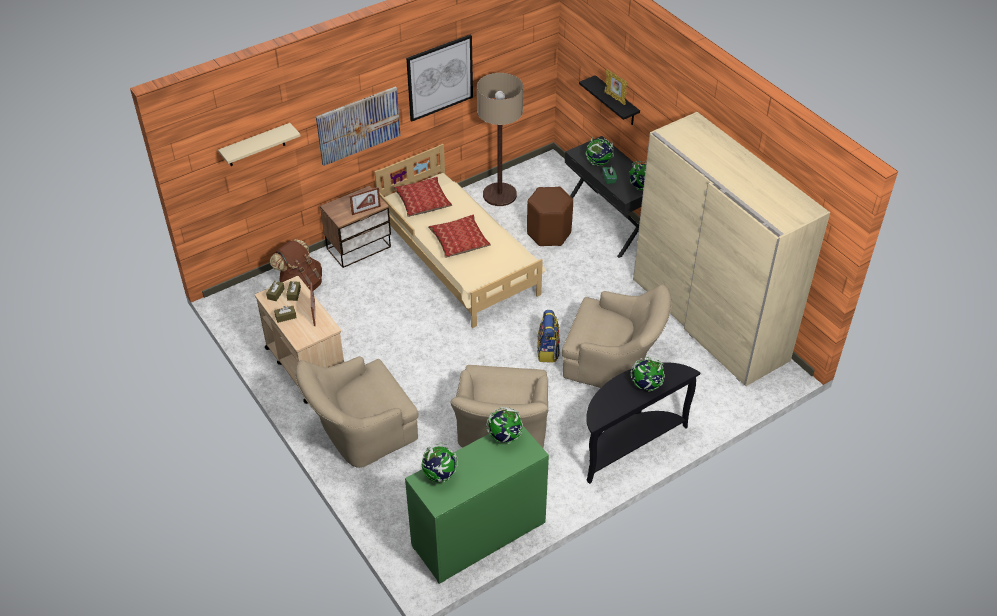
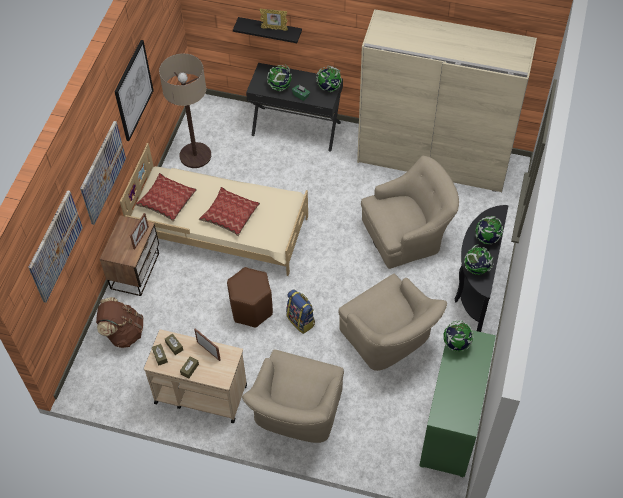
camera: 40 degrees left, 10 degrees up
beige shelf [218,123,301,166] -> picture [28,190,83,303]
globe [421,443,458,482] -> globe moved to [464,244,494,275]
brown stool [527,187,573,246] -> brown stool moved to [227,267,273,327]
backpack [537,310,560,362] -> backpack moved to [286,289,315,334]

